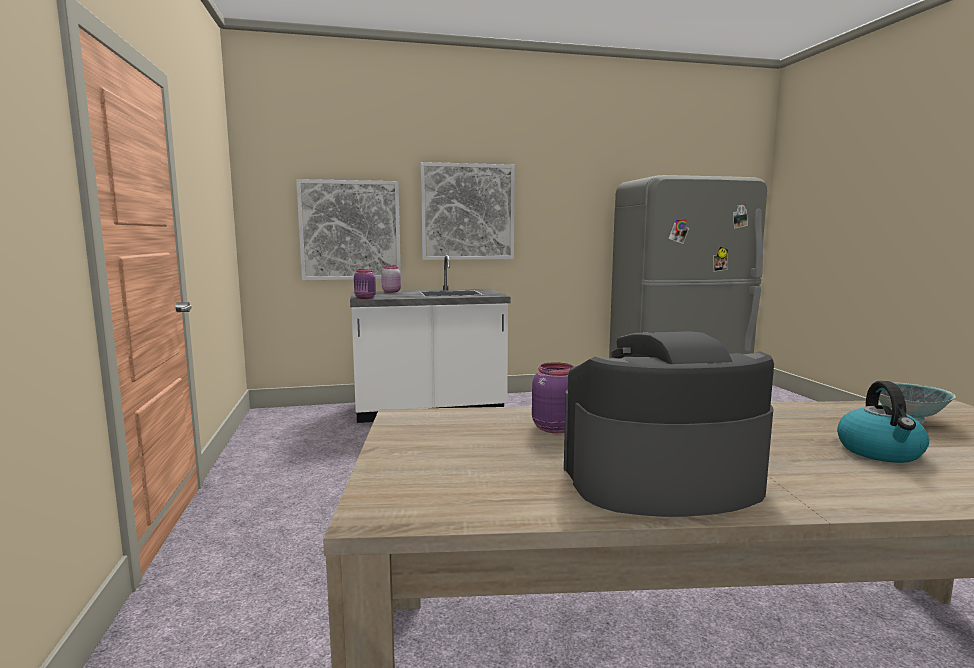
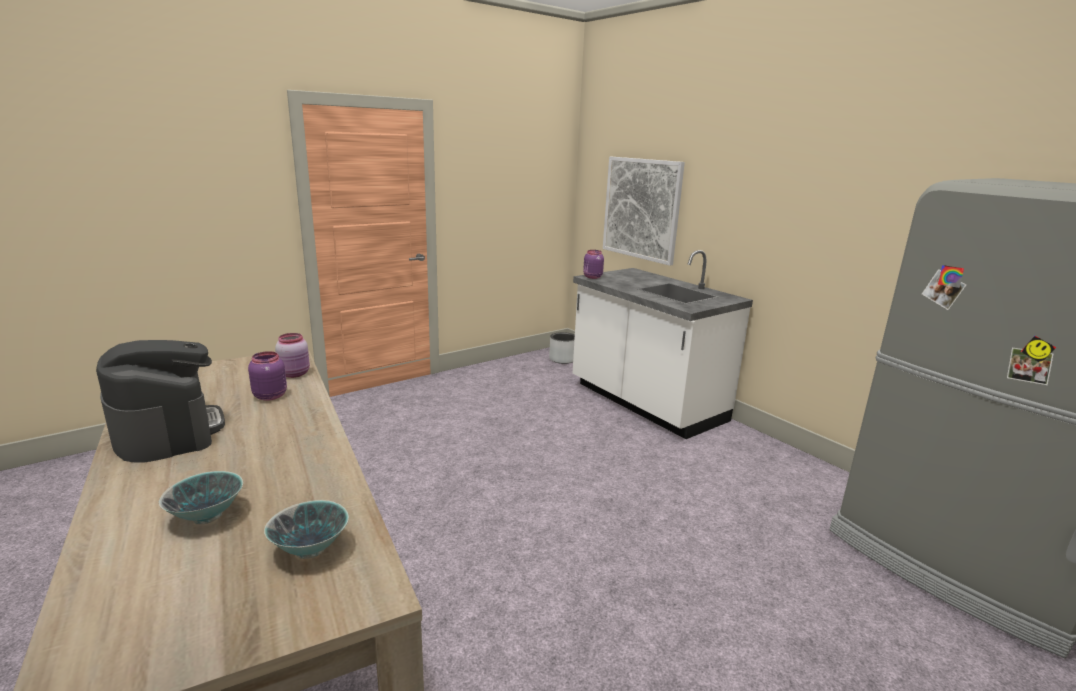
camera: 65 degrees right, 10 degrees up
pink jar [381,266,401,292] -> pink jar moved to [275,333,310,378]
picture [420,162,515,260] -> none
kettle [837,381,929,463] -> bowl [159,471,243,524]
none -> grey planter [549,332,575,364]

